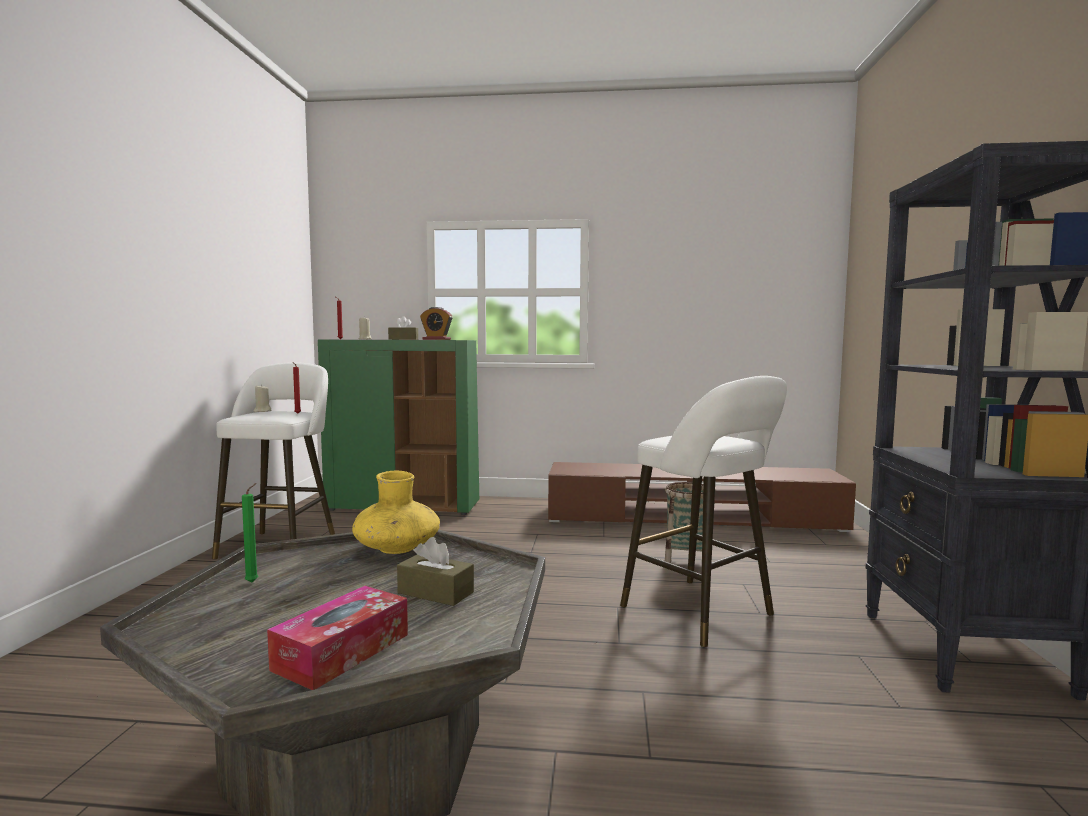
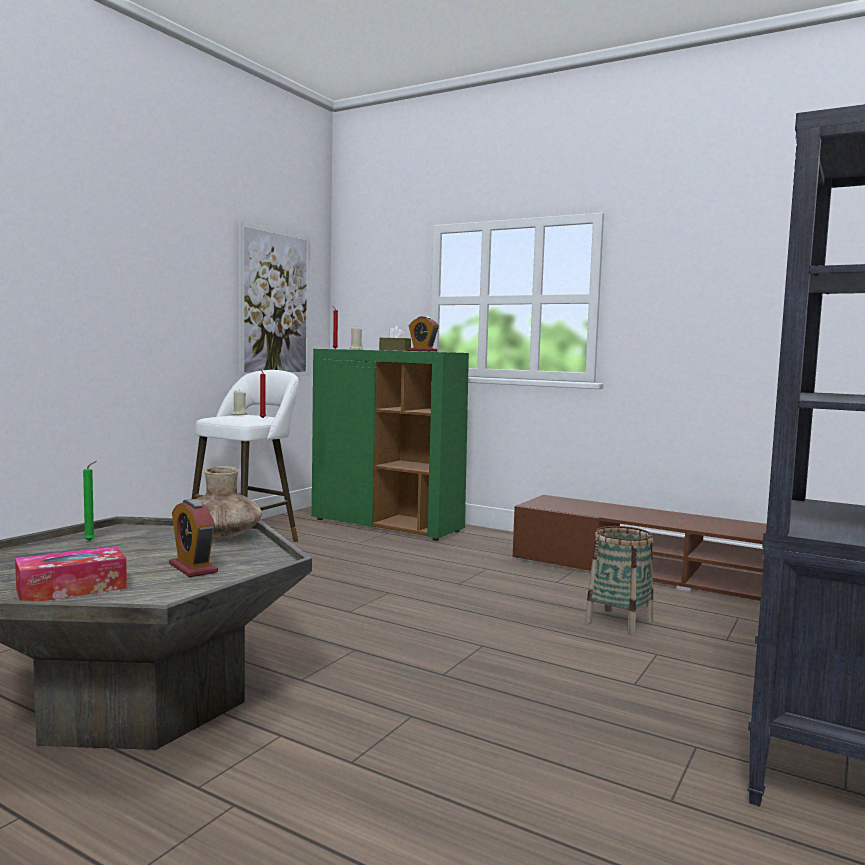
camera: 25 degrees right, 0 degrees up
yellow vase [352,470,440,554] -> brown vase [197,466,262,540]
brown tissue box [397,537,474,606] -> alarm clock [169,499,218,577]
white stool [620,376,787,647] -> none
none -> picture [239,222,310,377]

